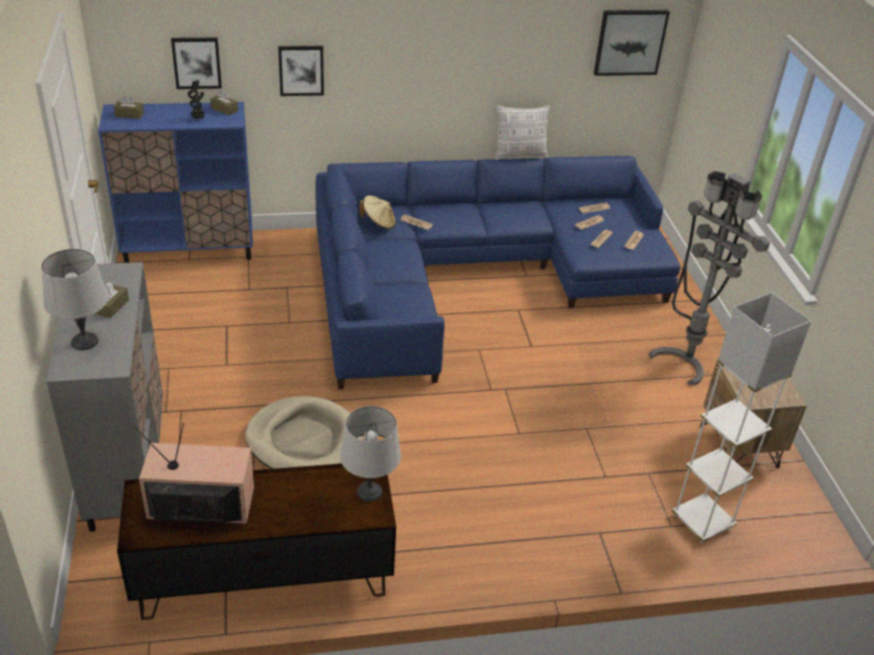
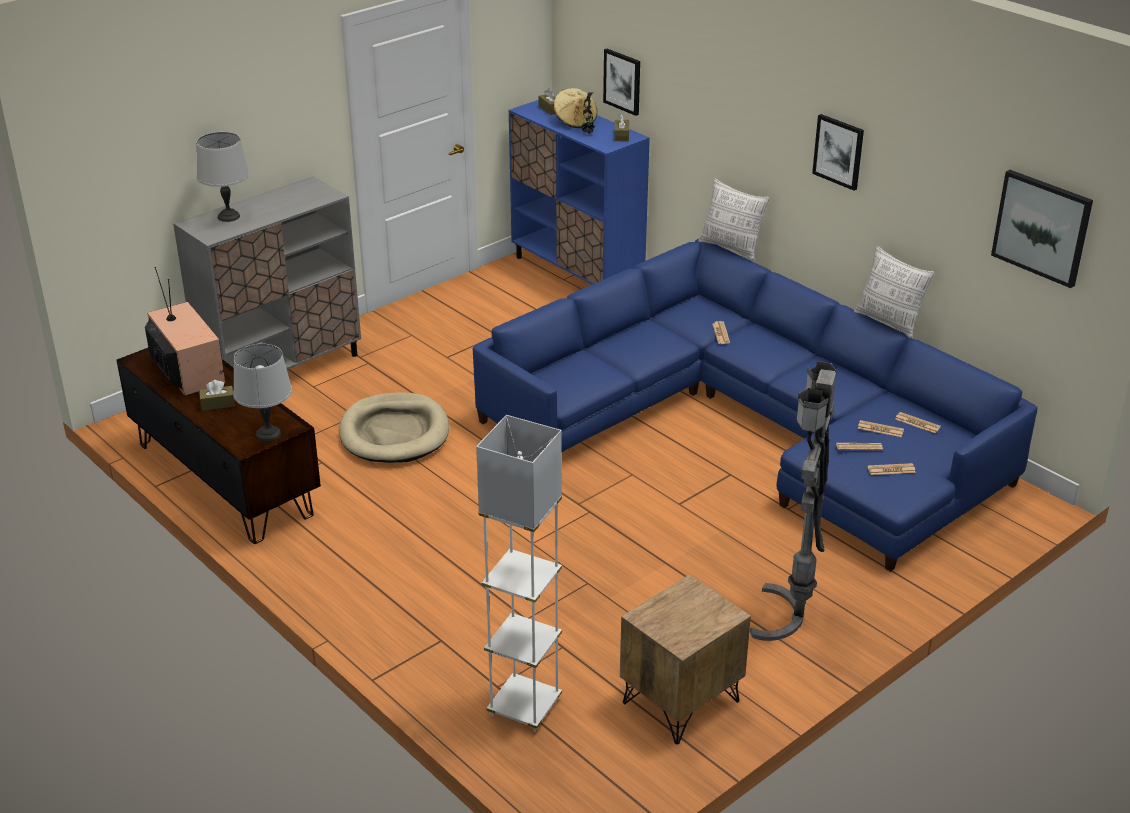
camera: 60 degrees right, 5 degrees down
brown tissue box [95,282,129,318] -> brown tissue box moved to [199,380,235,411]
picture [278,46,324,96] -> picture moved to [812,114,864,191]
beige hat [359,195,396,229] -> beige hat moved to [554,88,598,128]
none -> pillow [699,179,769,261]

